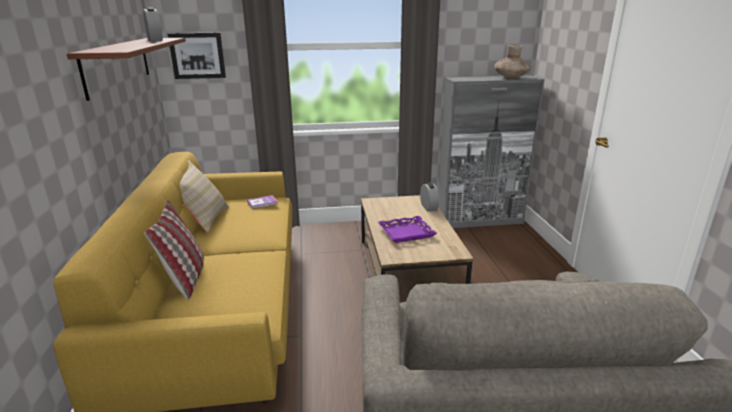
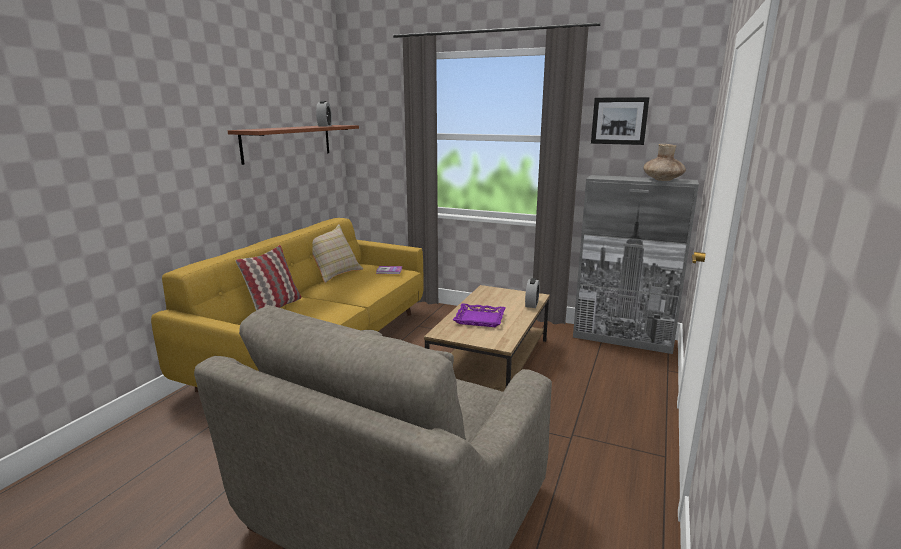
camera: 30 degrees right, 5 degrees down
picture [168,33,226,79] -> picture moved to [591,97,650,145]

